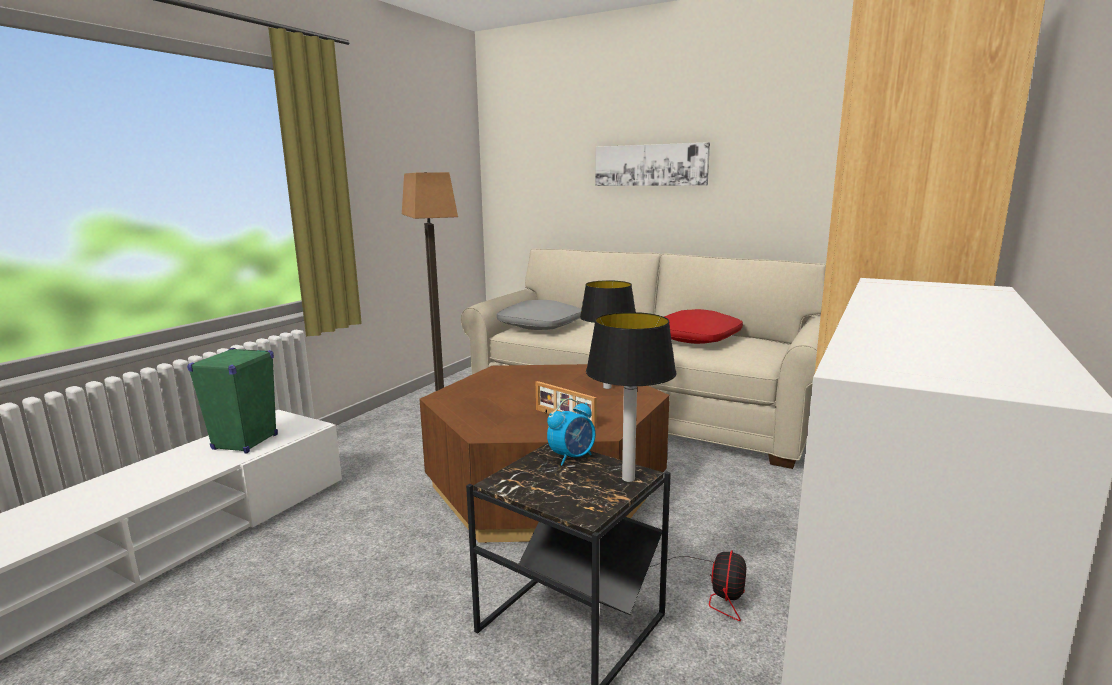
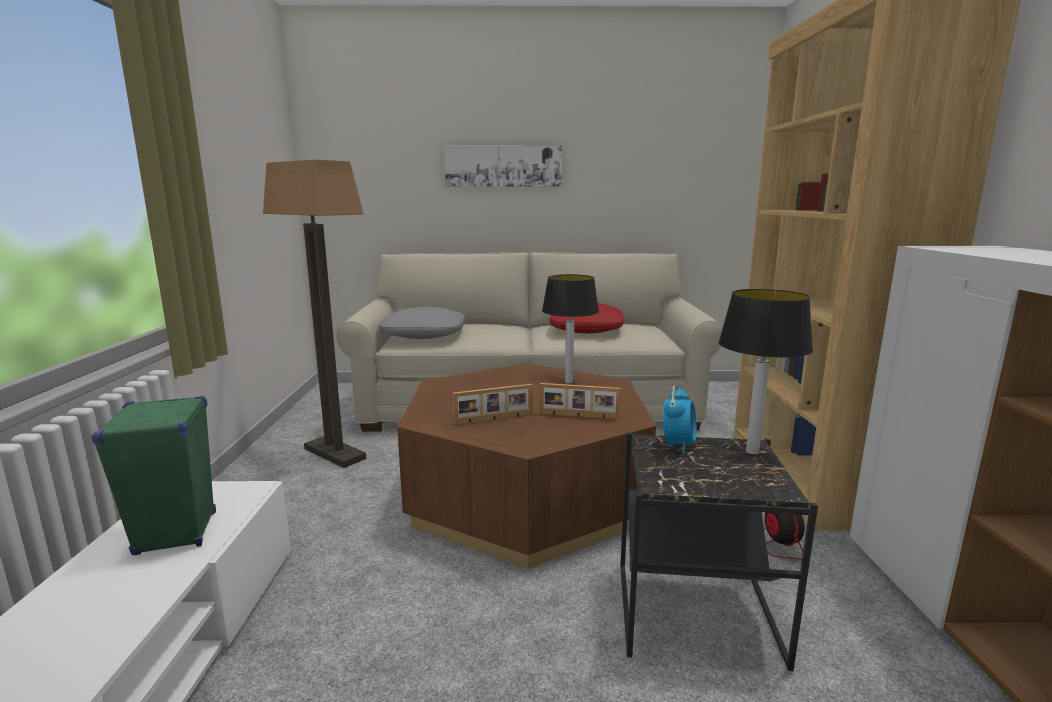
camera: 30 degrees left, 0 degrees up
none -> picture frame [453,384,532,425]

